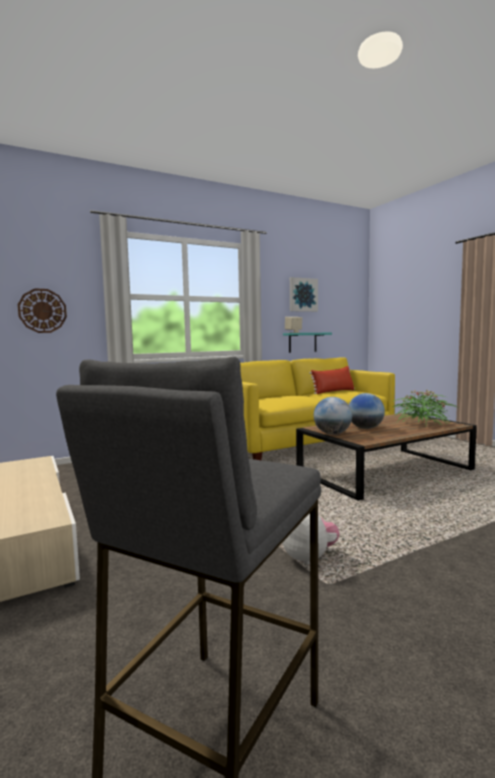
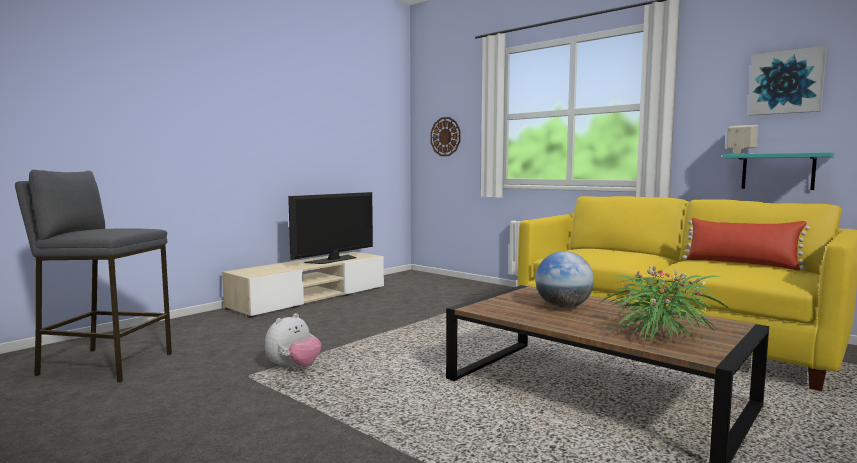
camera: 70 degrees right, 0 degrees up
globe [314,397,352,435] -> none
none -> television [288,192,373,264]

